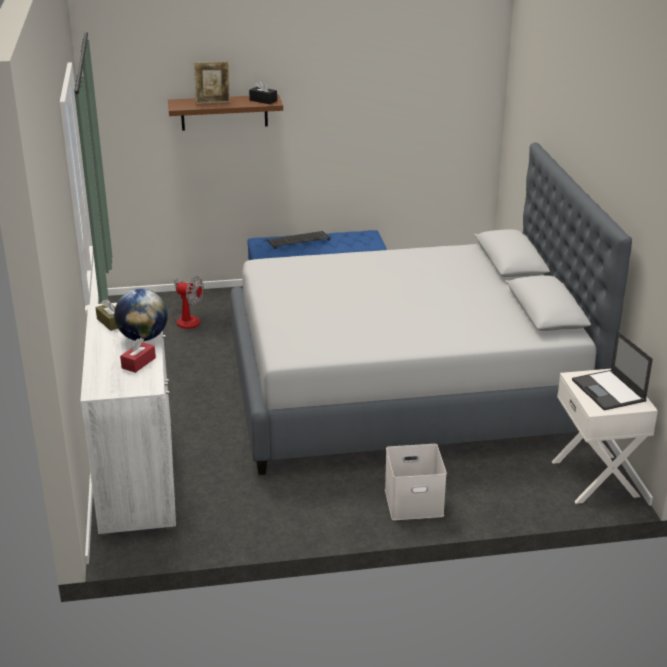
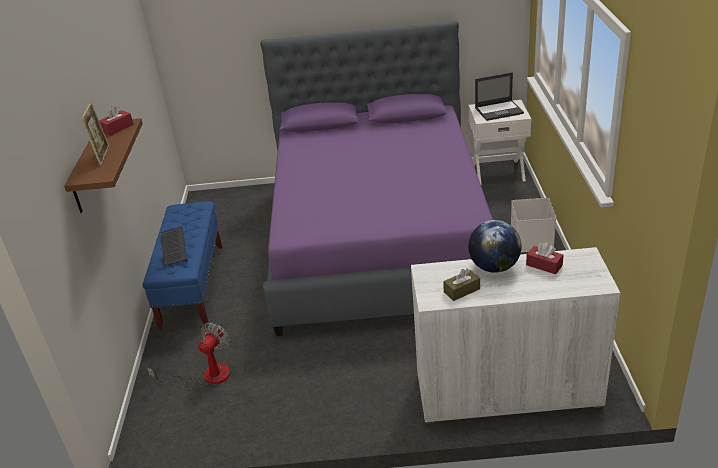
camera: 80 degrees left, 5 degrees up
grey bed [230,142,632,475] -> purple bed [260,20,493,336]
black tissue box [249,80,277,104] -> red tissue box [99,106,133,136]

